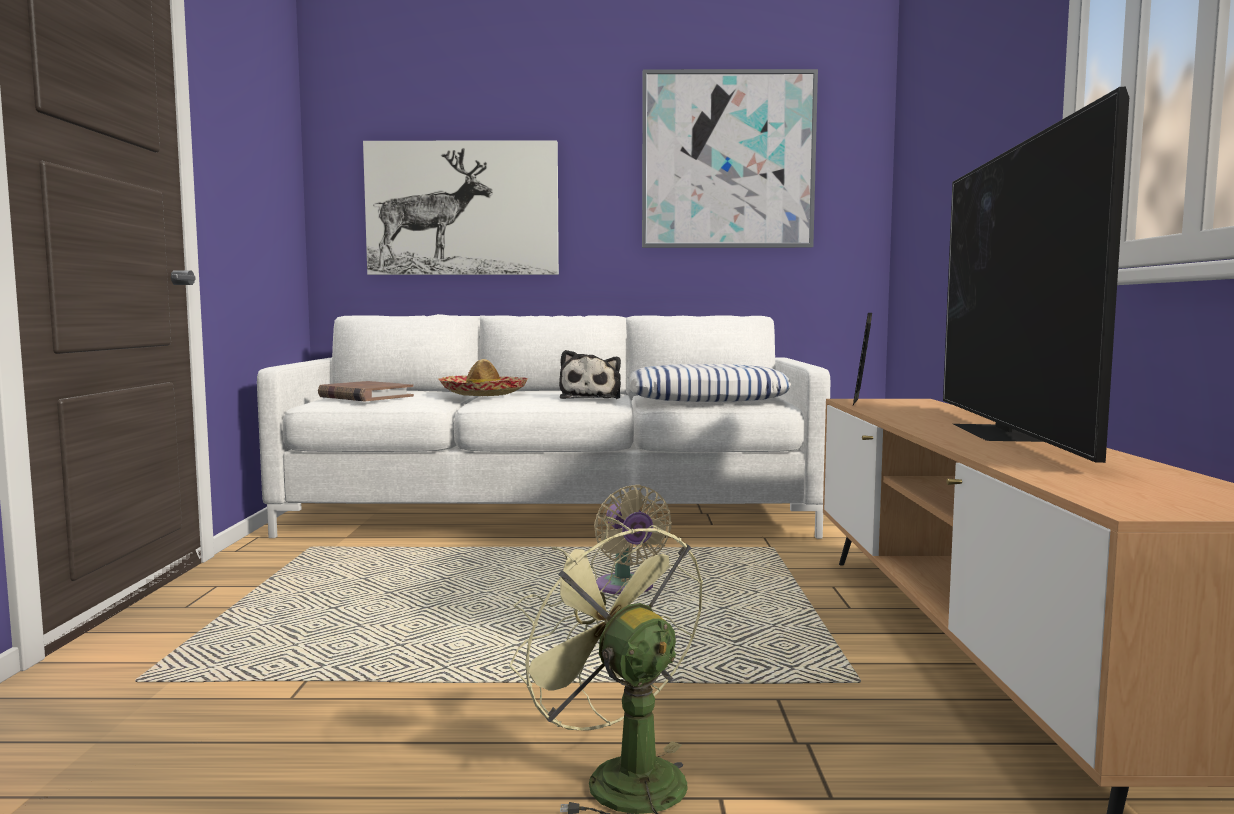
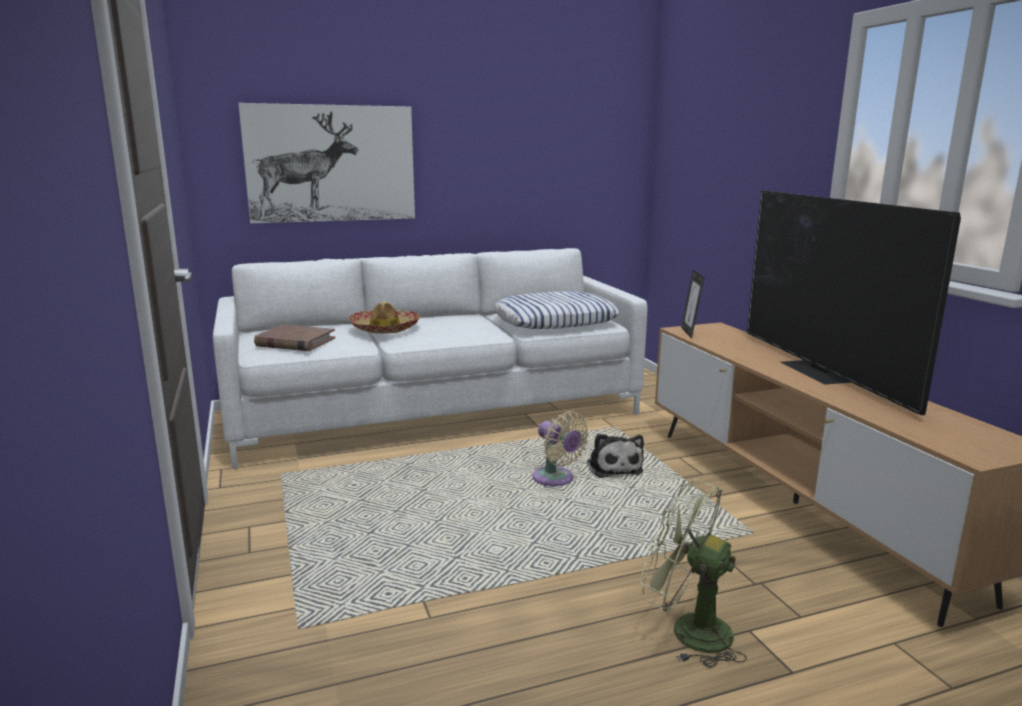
camera: 20 degrees left, 10 degrees up
plush toy [559,350,621,399] -> plush toy moved to [587,434,644,478]
picture [642,69,818,248] -> none

